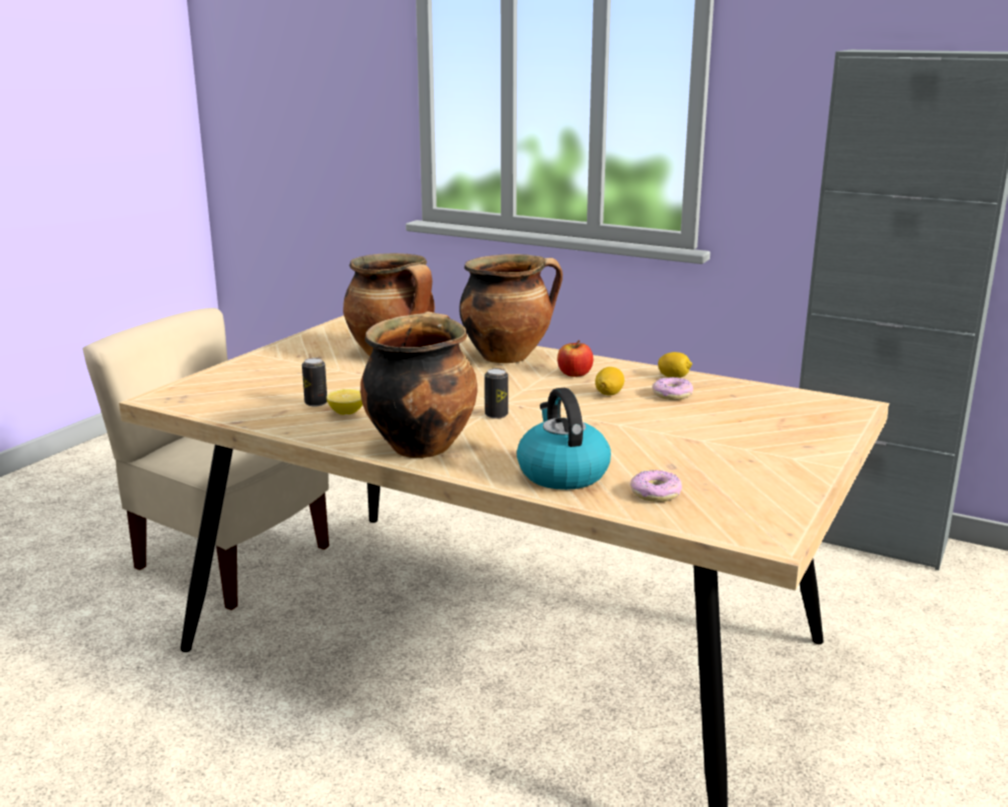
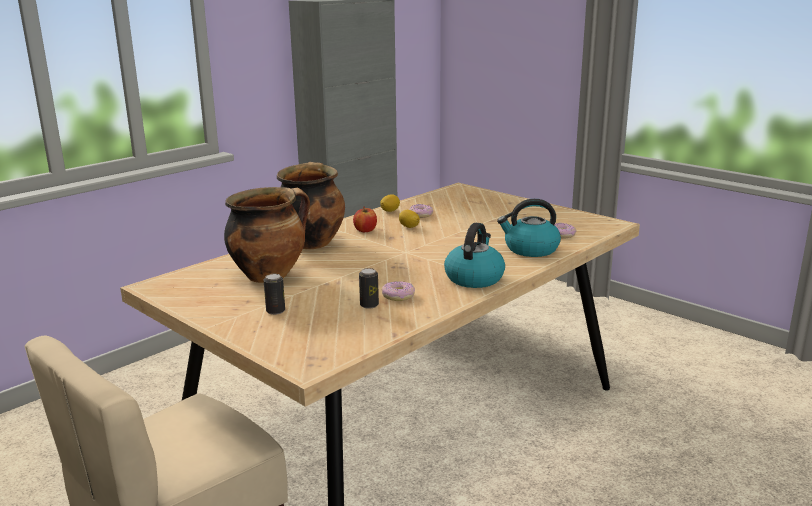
camera: 75 degrees left, 0 degrees up
lemon [326,389,363,415] -> donut [382,281,415,301]
cooking pot [360,312,478,458] -> kettle [444,223,505,288]
can [485,368,508,419] -> can moved to [264,274,285,315]

